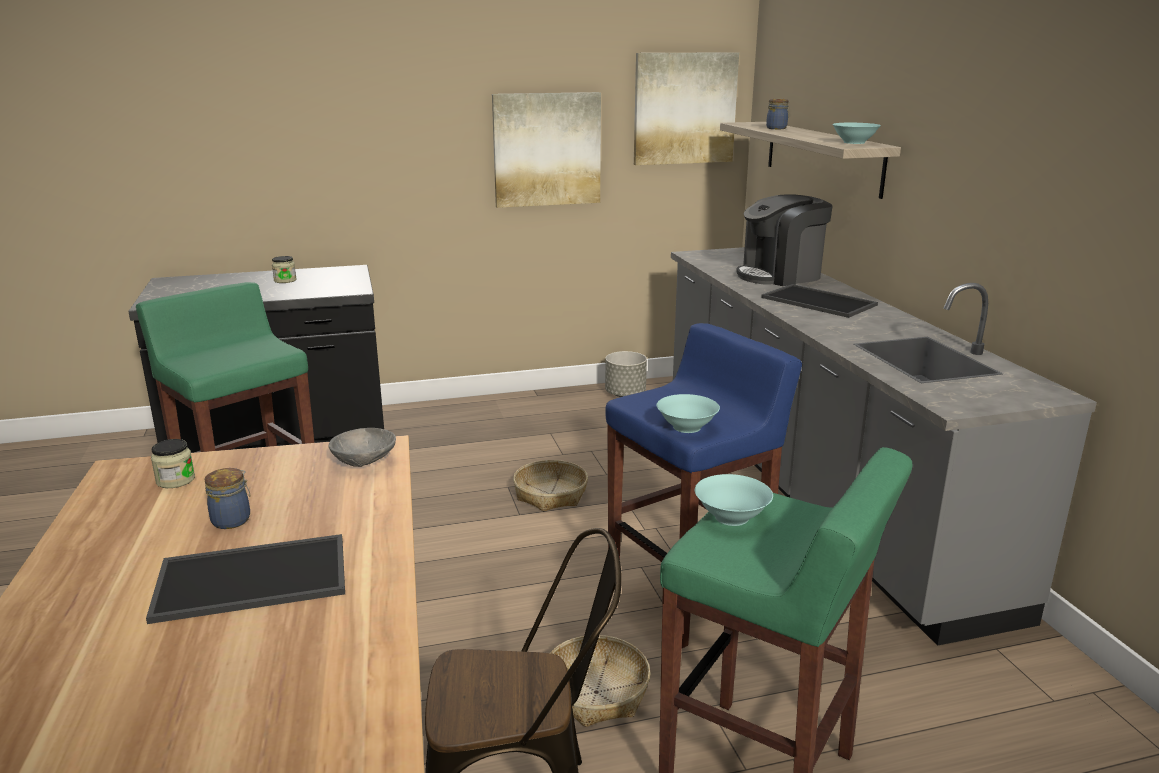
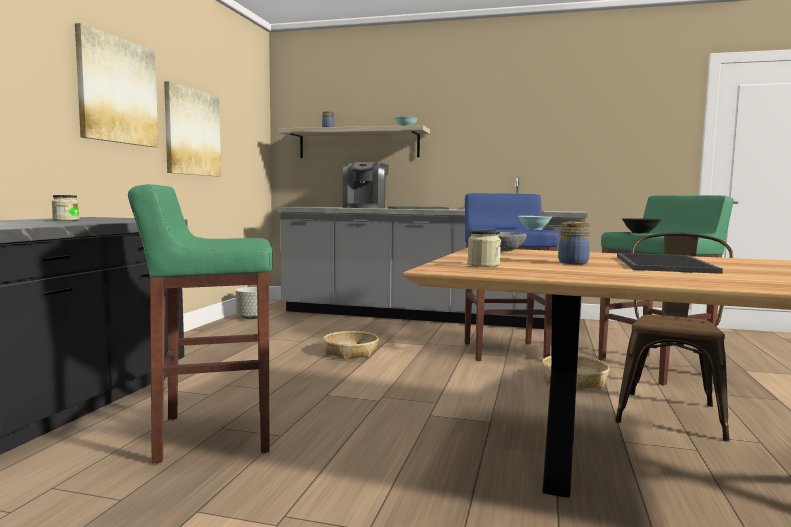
camera: 60 degrees left, 15 degrees down
picture [634,52,739,165] -> picture moved to [75,23,158,147]
turquoise bowl [695,474,773,526] -> black bowl [622,218,661,234]

